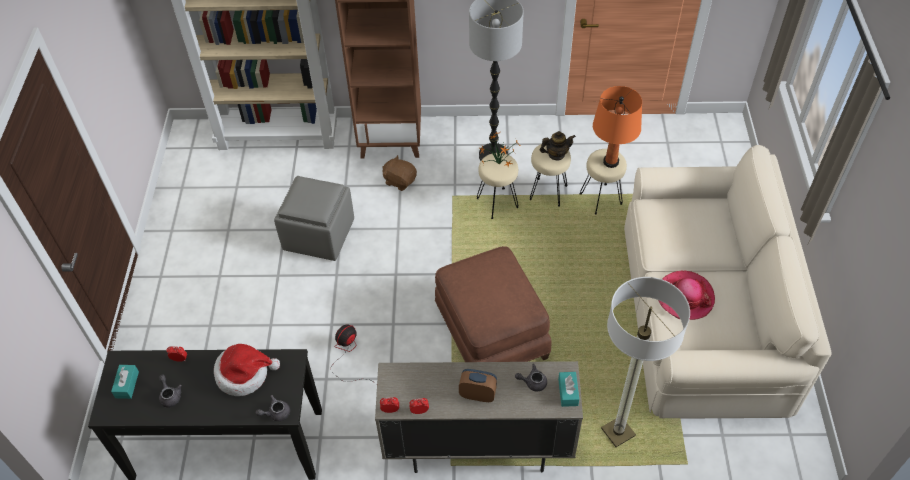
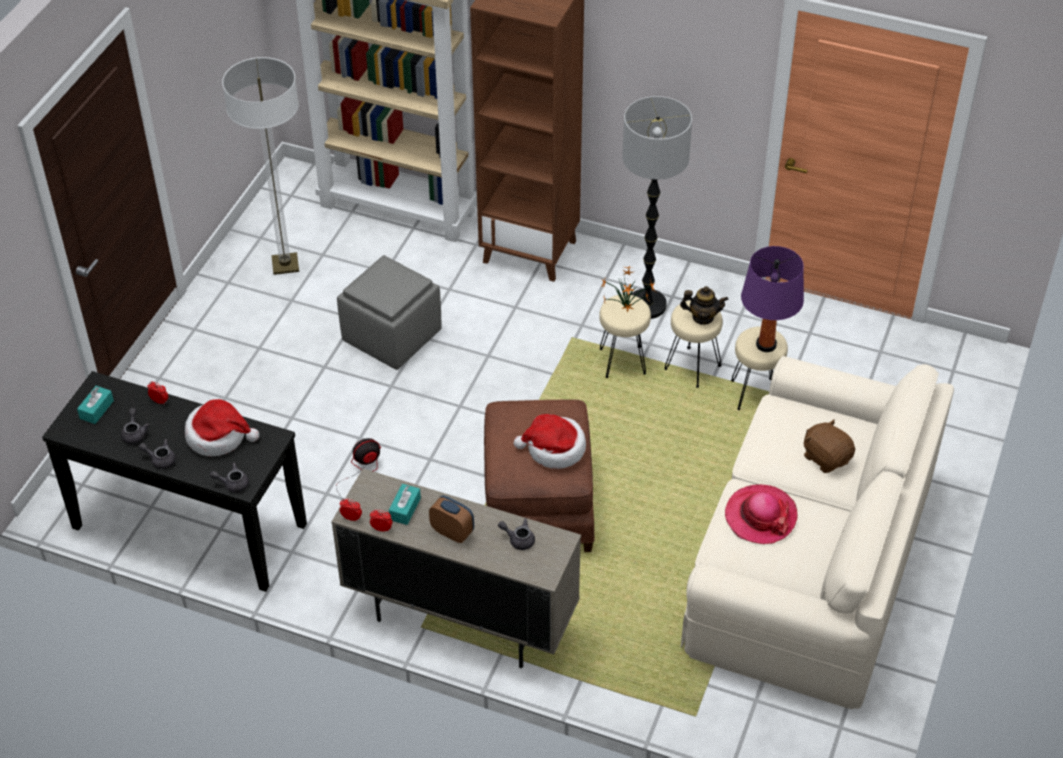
camera: 20 degrees right, 5 degrees down
brown plush toy [382,155,417,191] -> brown plush toy moved to [804,419,855,473]
turquoise tissue box [558,372,579,407] -> turquoise tissue box moved to [389,484,421,525]
orange table lamp [593,86,642,168] -> purple table lamp [741,246,804,352]
floor lamp [601,277,690,447] -> floor lamp moved to [222,57,299,275]
none -> grey teapot [139,439,176,469]
none -> hat [514,414,586,469]

